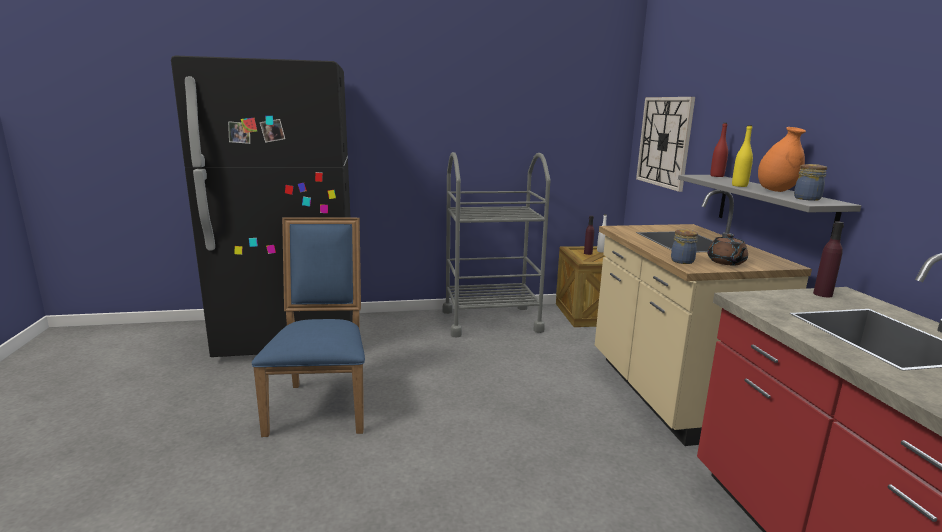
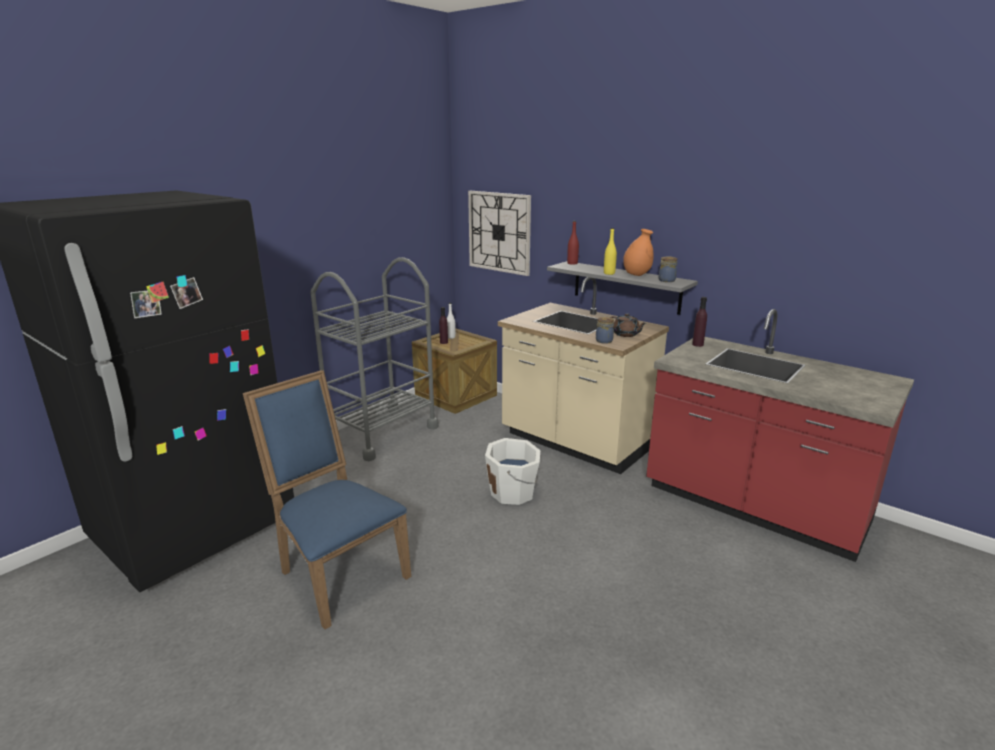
camera: 40 degrees left, 5 degrees up
none -> white bucket [485,438,540,505]

